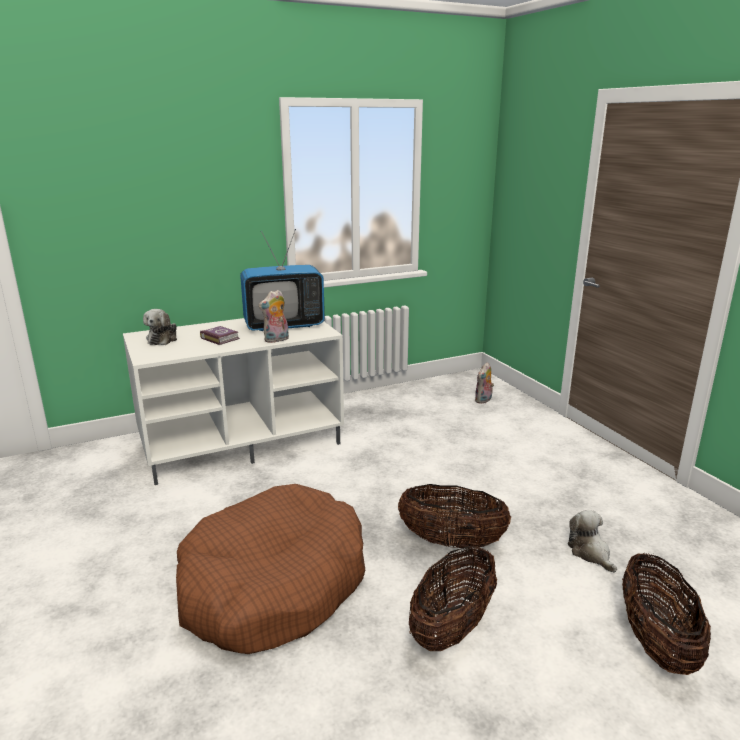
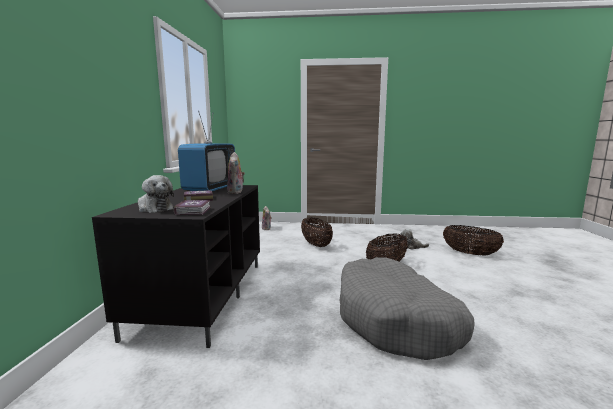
camera: 60 degrees left, 10 degrees down
white tv stand [123,318,344,485] -> black tv stand [92,185,260,348]
brown dog bed [176,484,365,654] -> grey dog bed [339,257,475,360]
basket [409,545,497,651] -> basket moved to [301,217,333,247]
none -> book [174,200,211,215]

